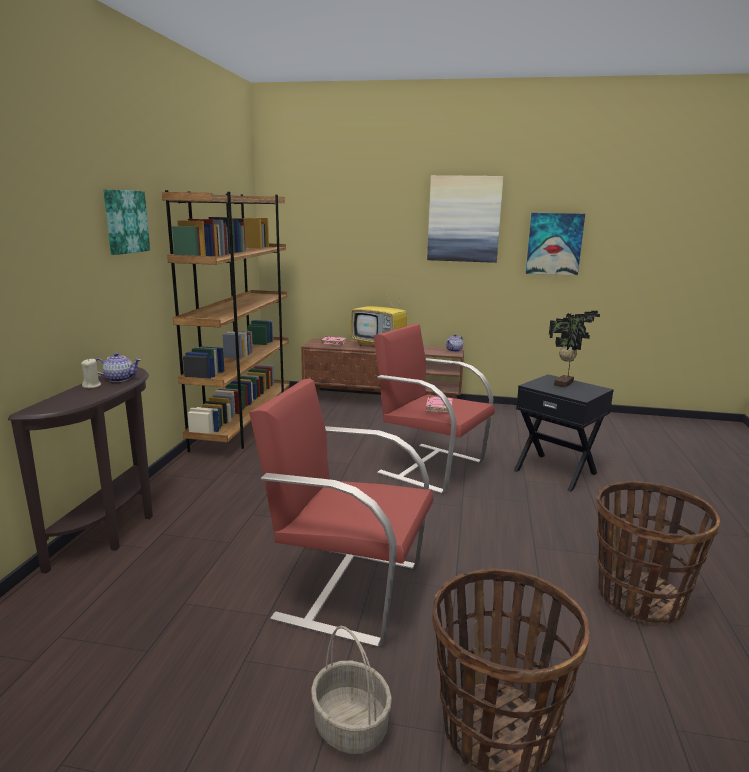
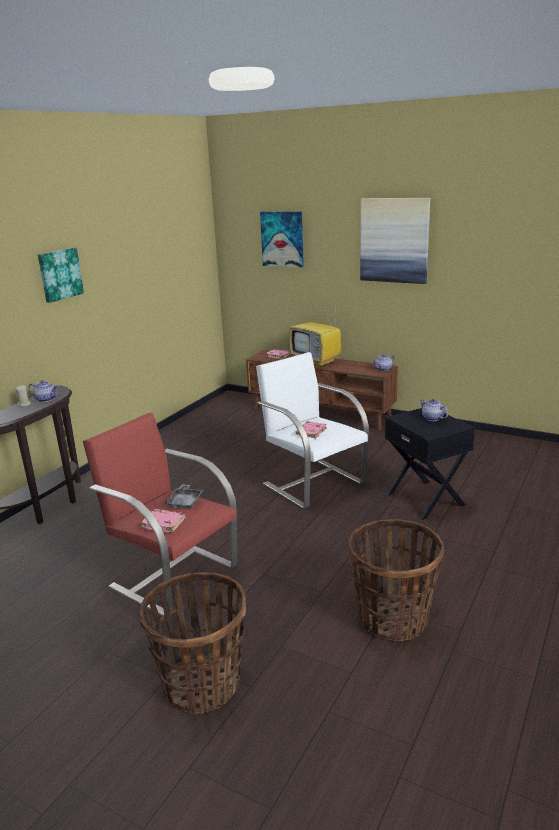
camera: 20 degrees right, 5 degrees up
brown bookcase [162,190,290,452] -> none
basket [311,626,392,754] -> none
red armchair [374,323,495,494] -> white armchair [256,352,369,509]
picture [526,213,585,276] -> picture moved to [260,211,304,268]
potted plant [549,311,600,387] -> teapot [419,399,448,421]
none -> pink book [141,509,185,533]
none -> grey tray [164,484,203,510]

